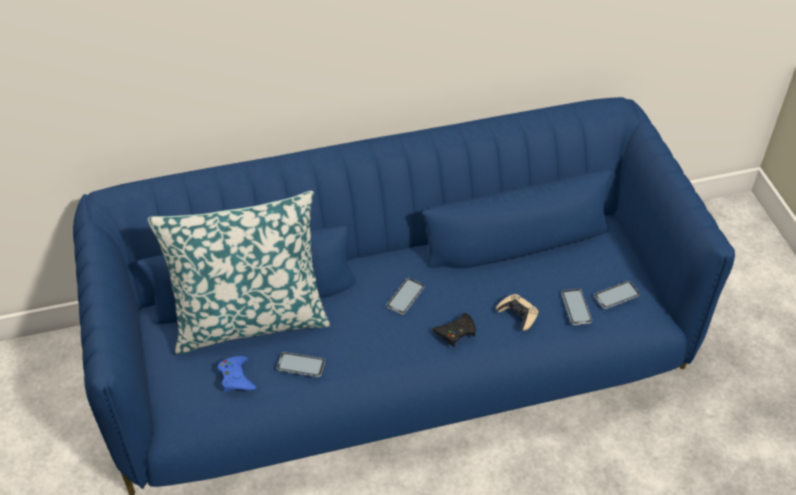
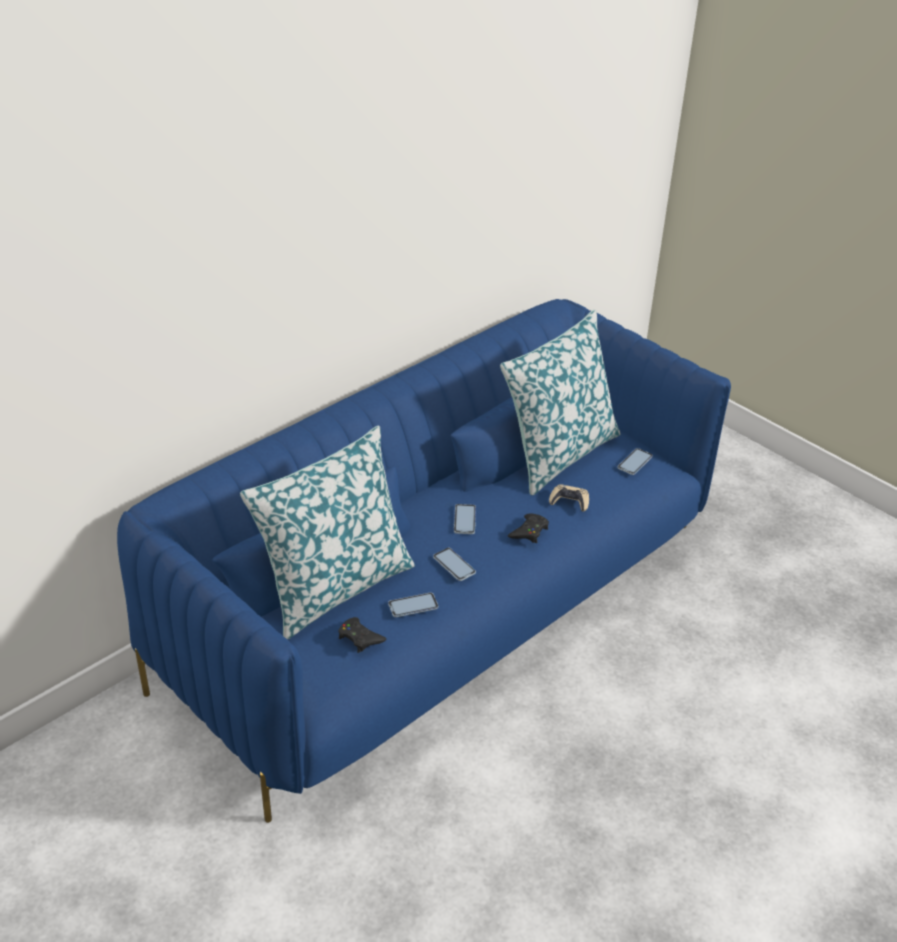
camera: 30 degrees left, 10 degrees down
blue game controller [218,356,256,392] -> black game controller [339,617,386,653]
phone [562,289,592,325] -> phone moved to [433,548,476,581]
none -> pillow [500,310,620,495]

